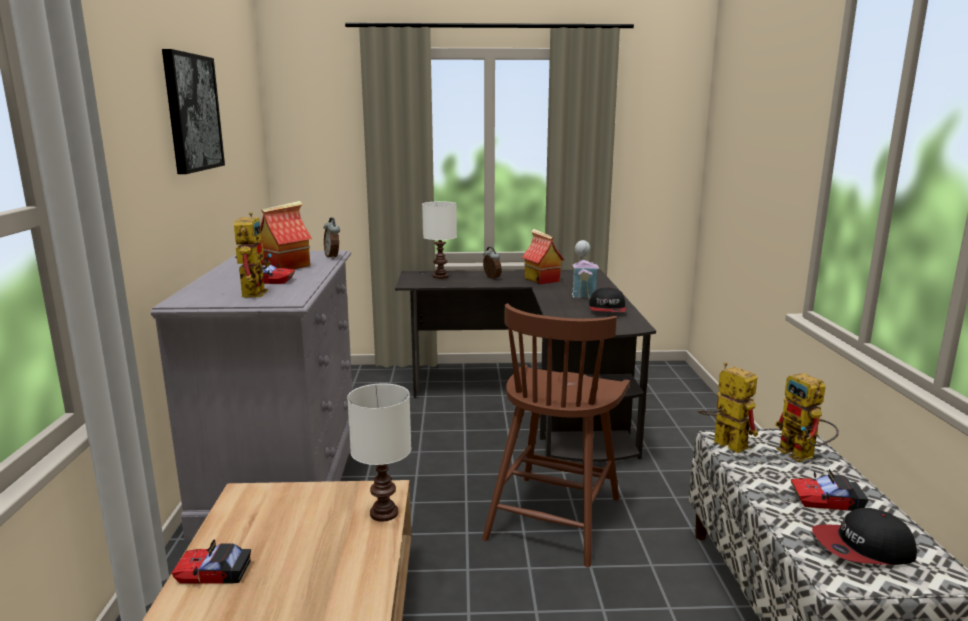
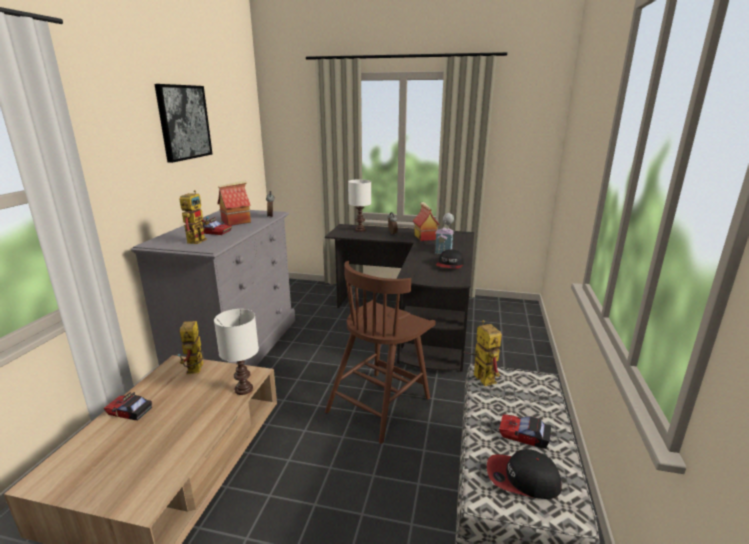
camera: 15 degrees right, 5 degrees up
toy robot [775,373,839,462] -> toy robot moved to [177,321,204,374]

